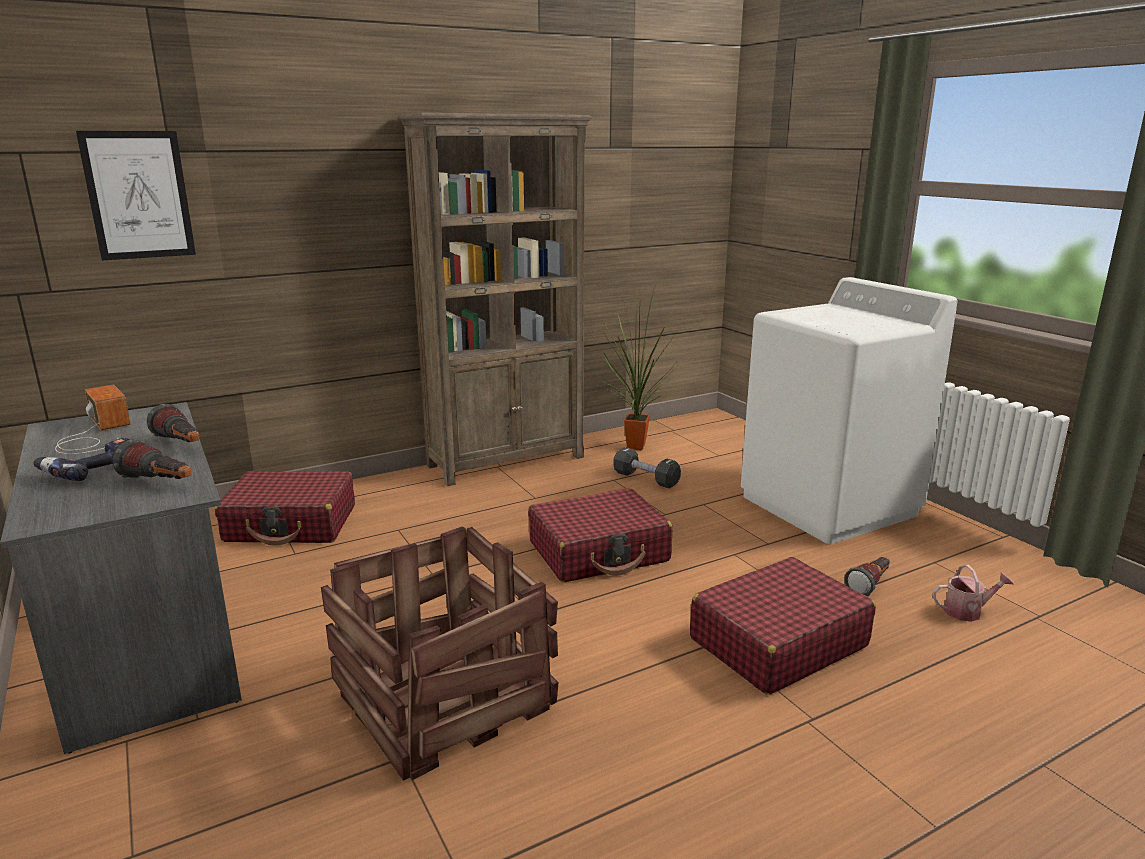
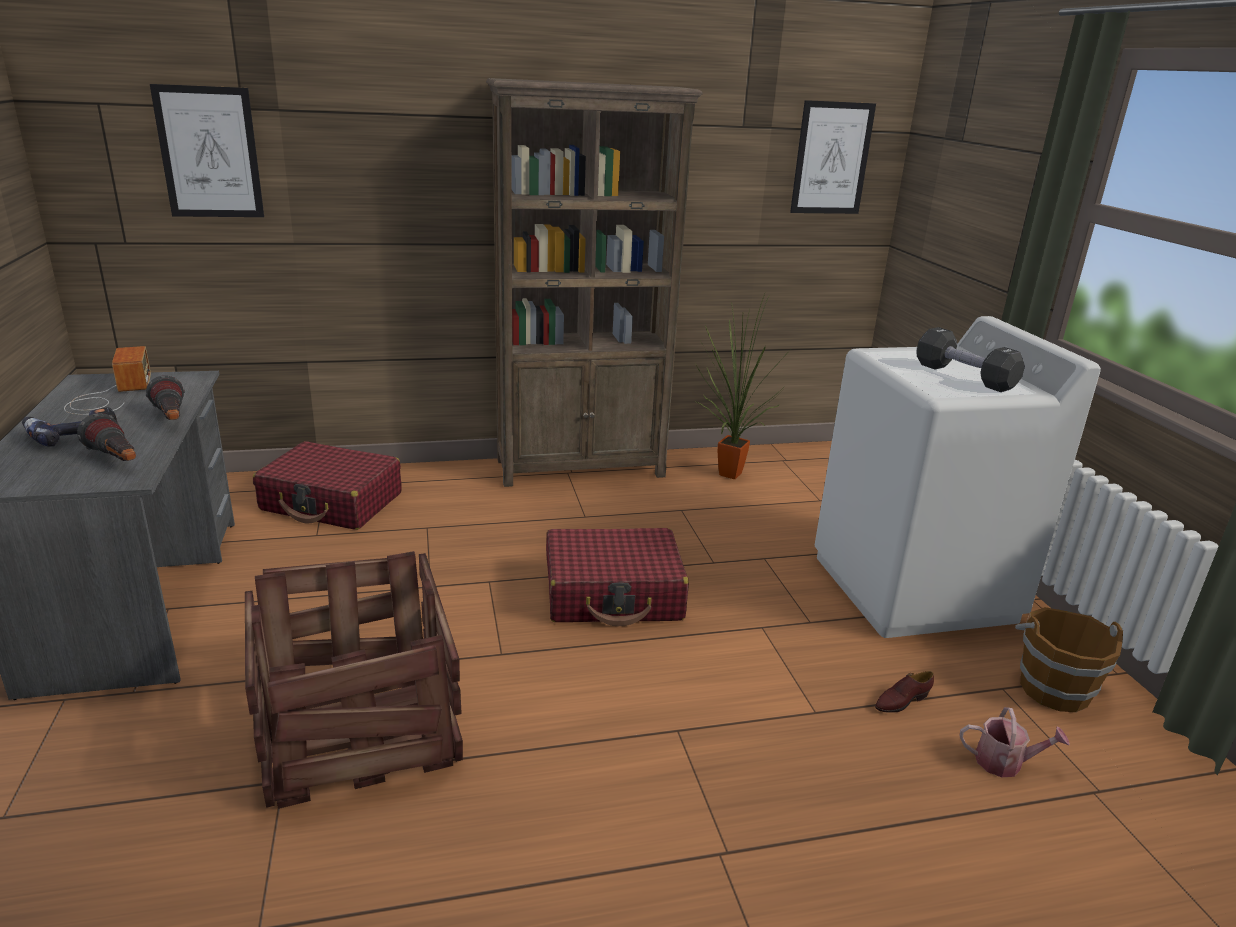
camera: 15 degrees right, 5 degrees up
black dumbbell [614,447,681,489] -> black dumbbell moved to [916,327,1025,392]
red suitcase [690,557,876,695] -> none
flashlight [844,557,890,596] -> brown shoe [875,671,934,713]
none -> picture [790,100,876,214]
none -> brown bucket [1015,607,1123,712]

